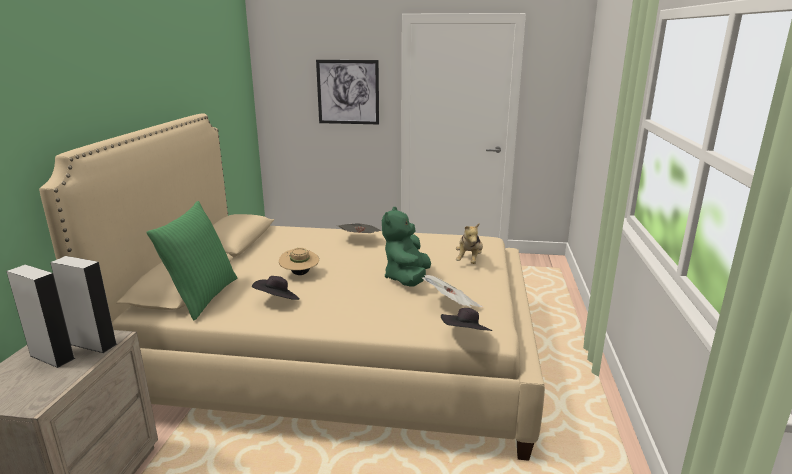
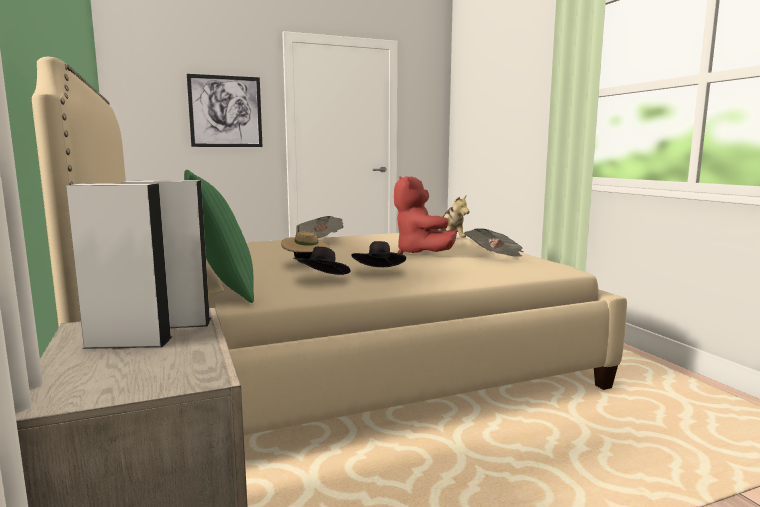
camera: 30 degrees left, 10 degrees down
green plush toy [382,207,431,286] -> red plush toy [394,176,457,254]
black hat [441,308,492,331] -> black hat moved to [352,241,406,267]

